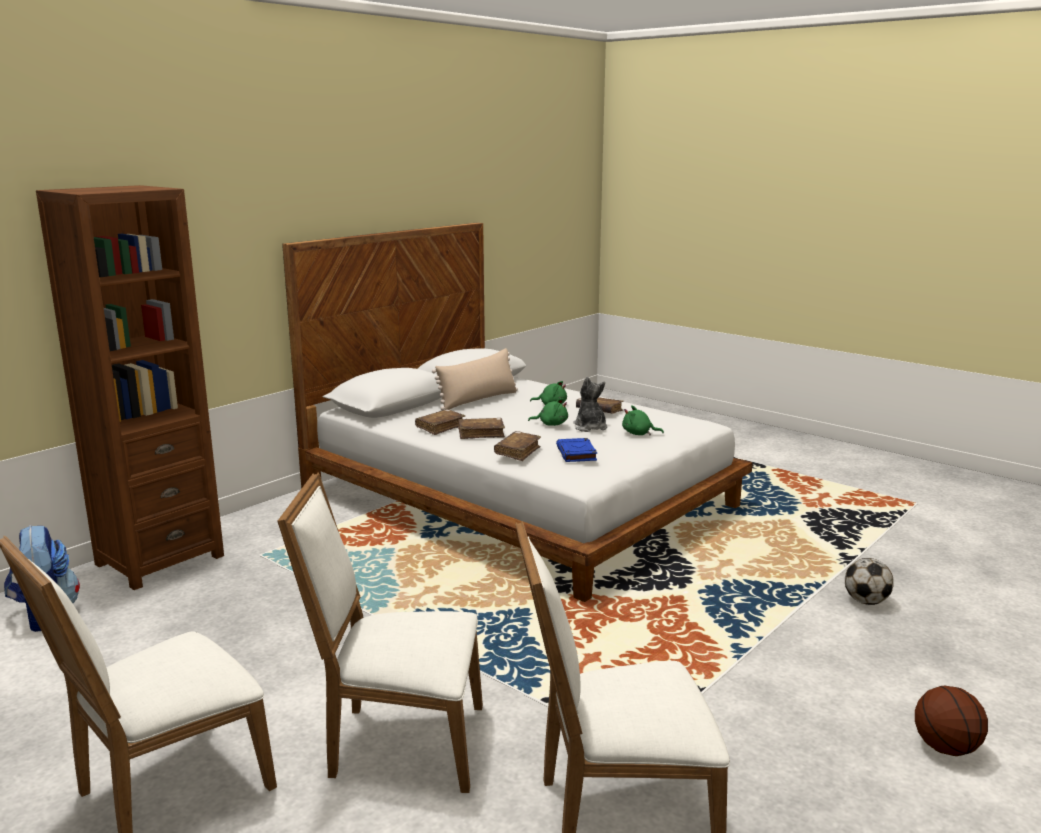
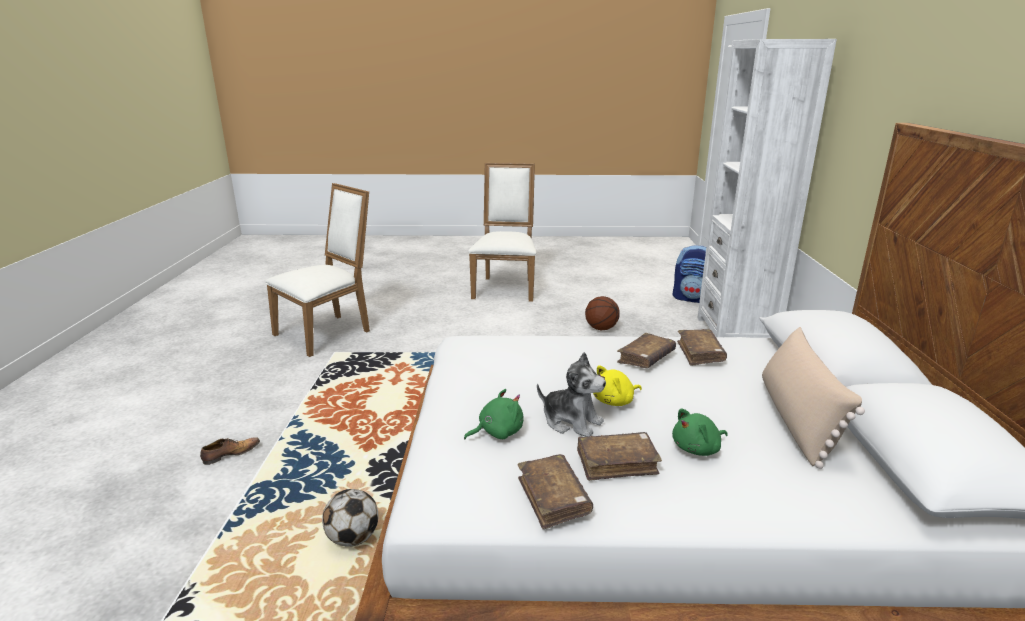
camera: 140 degrees right, 5 degrees up
brown bookcase [36,185,224,590] -> white bookcase [698,39,837,338]
white chair [277,473,483,793] -> none
brown book [494,431,541,461] -> brown book moved to [518,454,593,530]
green plush toy [528,398,568,426] -> yellow plush toy [593,365,642,406]
blue book [556,438,597,462] -> none
football [845,558,894,605] -> football moved to [322,489,378,547]
basketball [915,686,988,756] -> basketball moved to [585,296,619,330]
none -> shoe [200,437,260,465]

